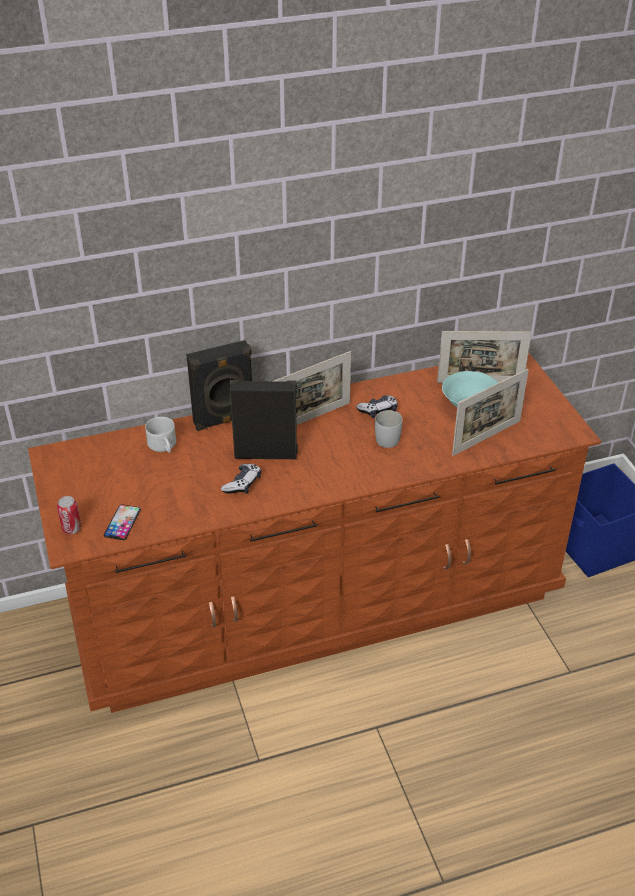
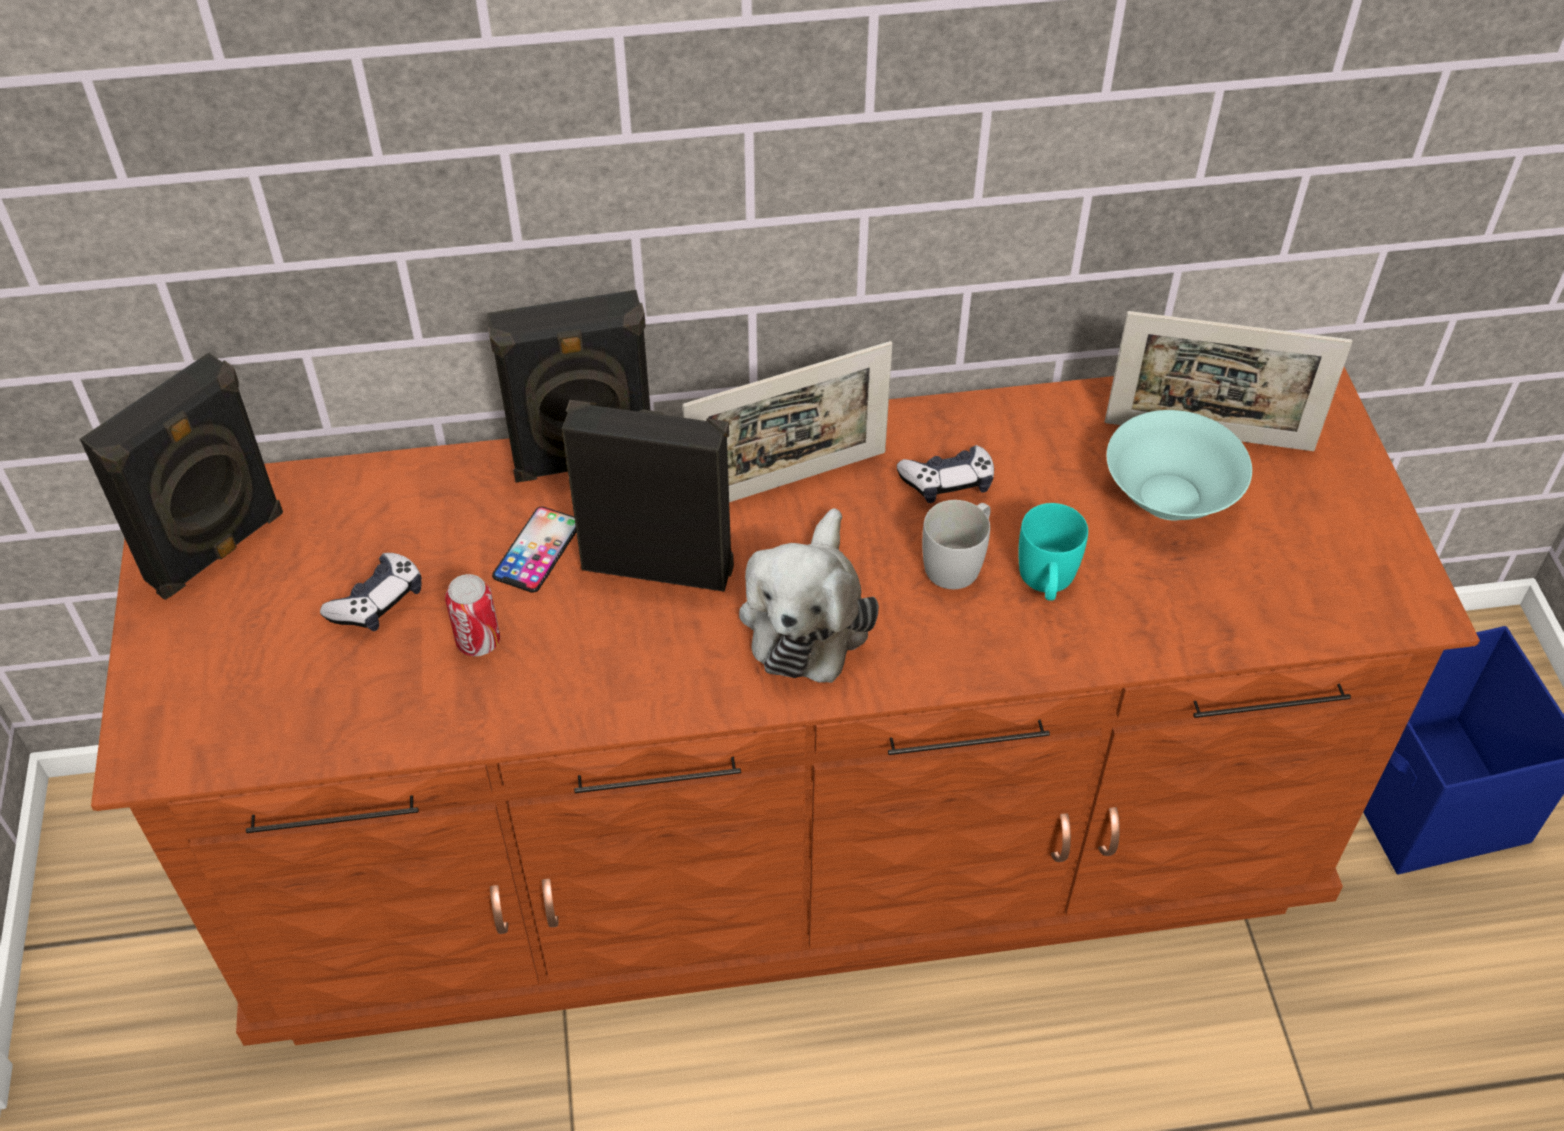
camera: 10 degrees right, 10 degrees up
can [57,496,82,534] -> can moved to [445,574,500,656]
phone [104,504,141,540] -> phone moved to [492,506,576,593]
white mug [145,417,176,453] -> none
game controller [221,464,261,494] -> game controller moved to [320,553,422,631]
picture frame [452,369,529,456] -> none
none -> black speaker [80,353,283,600]
none -> plush toy [739,508,879,683]
none -> turquoise mug [1018,503,1088,601]

